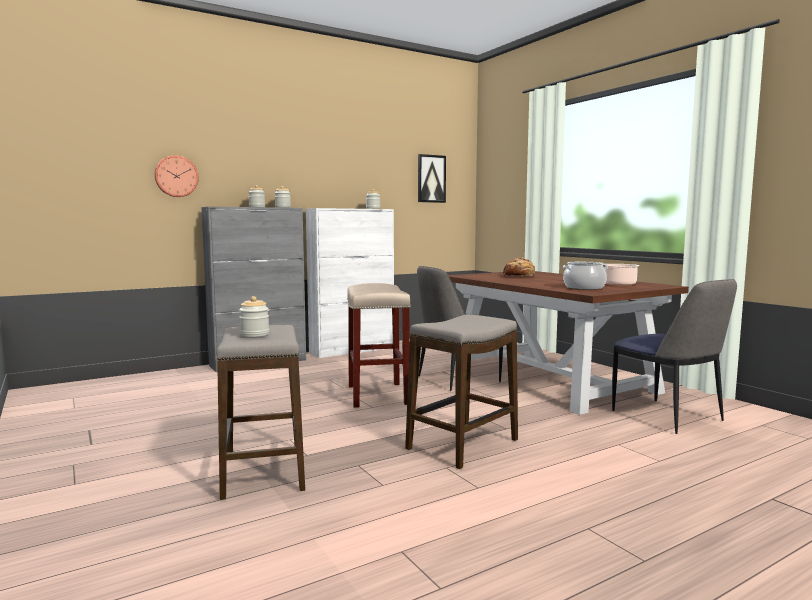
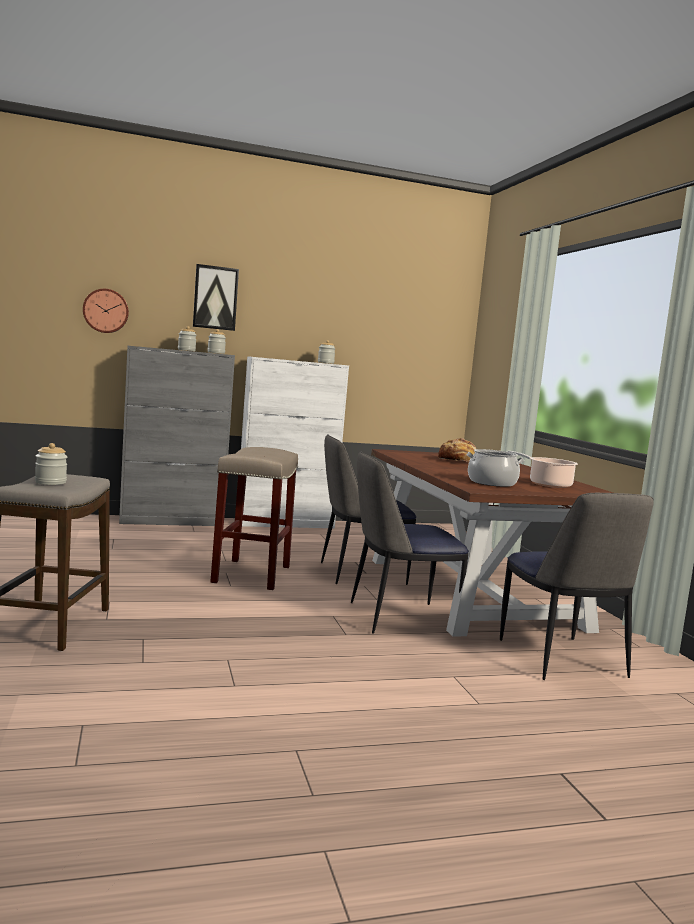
camera: 15 degrees right, 0 degrees up
stool [405,314,518,469] -> none
picture [418,154,446,203] -> picture moved to [193,264,239,331]
none -> chair [351,451,469,634]

